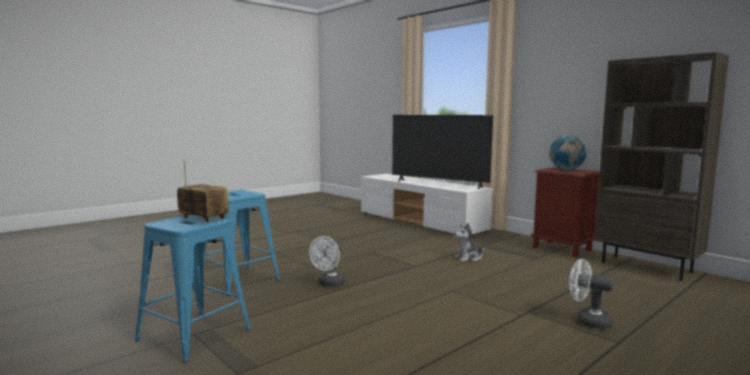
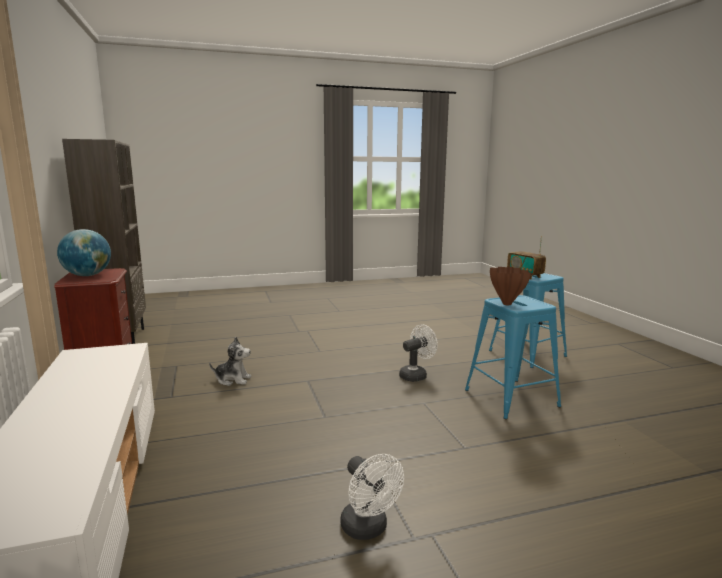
camera: 155 degrees left, 5 degrees up
television [392,115,493,189] -> none
white fan [569,259,614,329] -> white fan moved to [340,454,404,540]
none -> brown vase [490,267,531,305]

